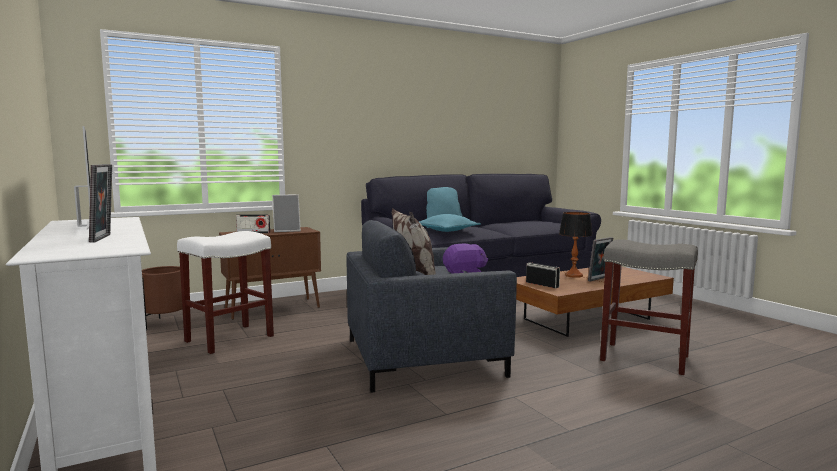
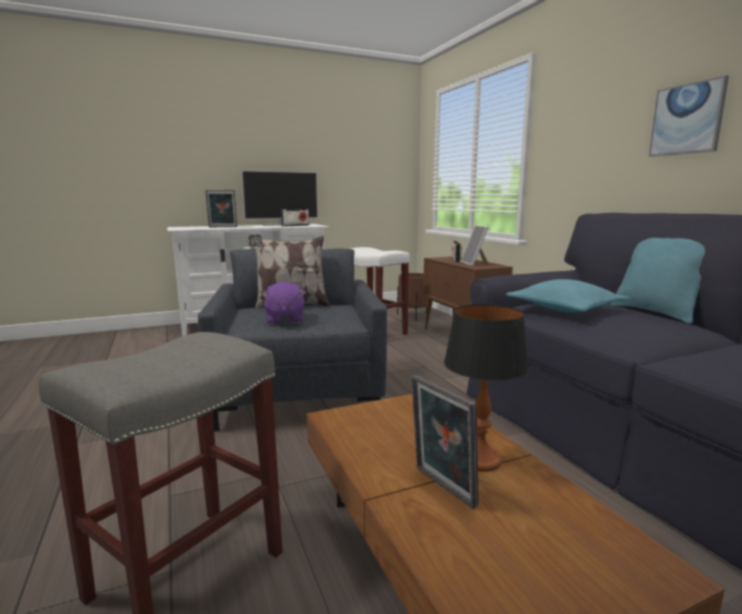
camera: 95 degrees right, 5 degrees up
radio [526,262,560,288] -> radio moved to [281,209,309,227]
none -> picture [649,75,729,157]

